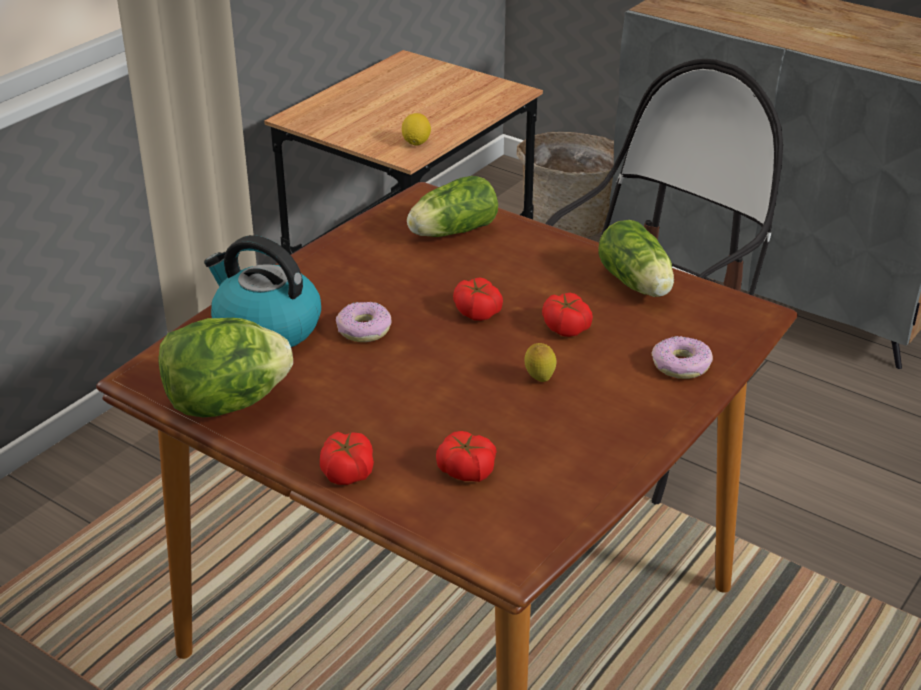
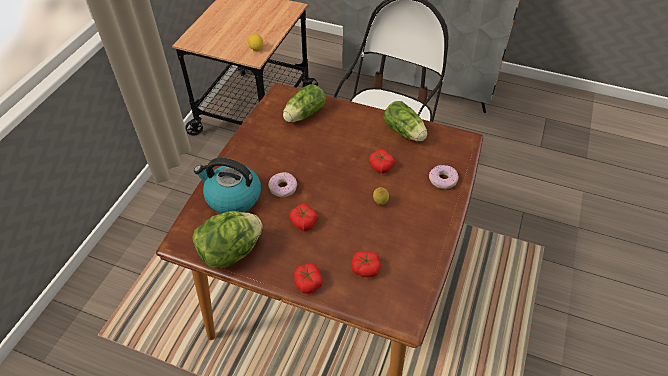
camera: 15 degrees left, 15 degrees up
tomato [453,277,503,321] -> tomato moved to [290,204,318,231]
basket [516,132,614,238] -> none

